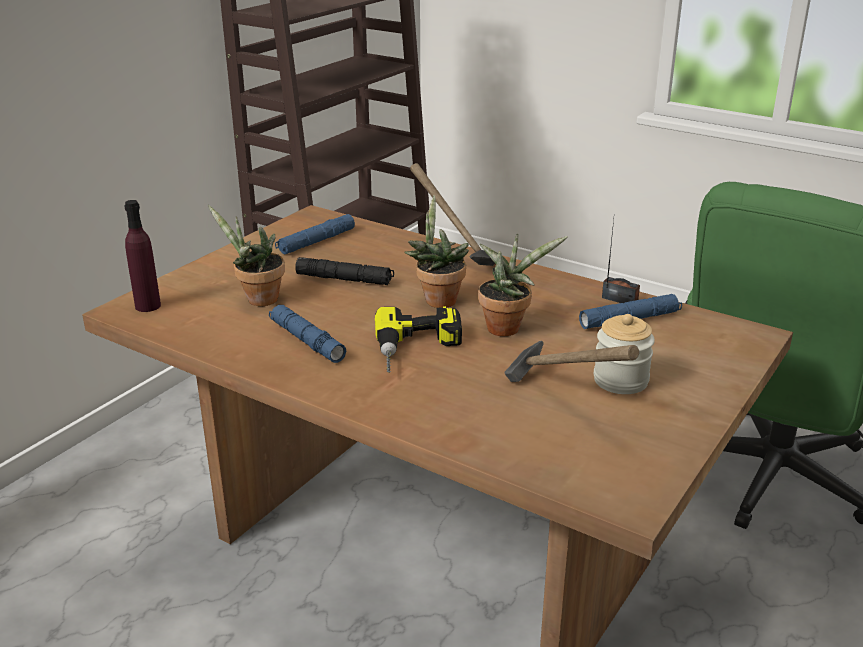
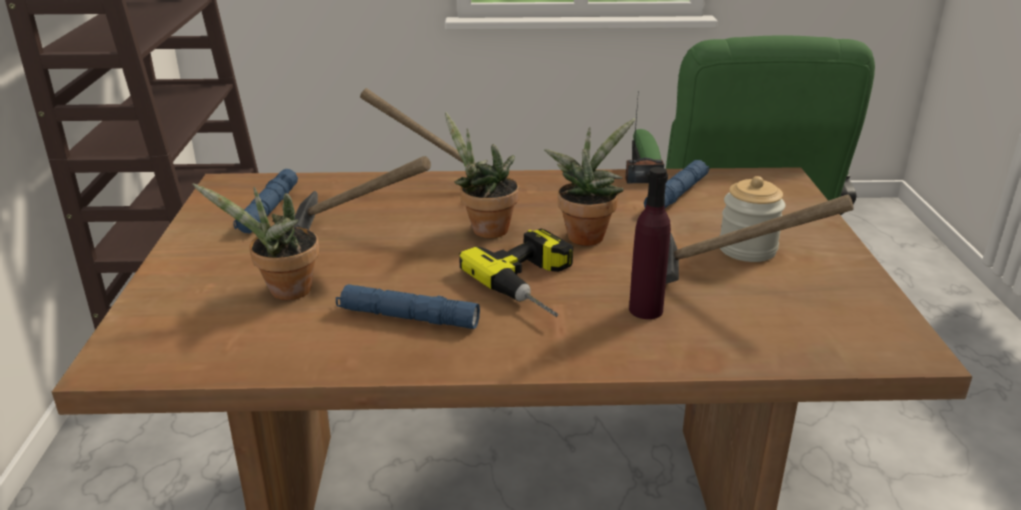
camera: 35 degrees left, 0 degrees up
purple bottle [125,200,161,312] -> purple bottle moved to [629,167,671,319]
black flashlight [295,257,394,285] -> hammer [294,156,431,230]

